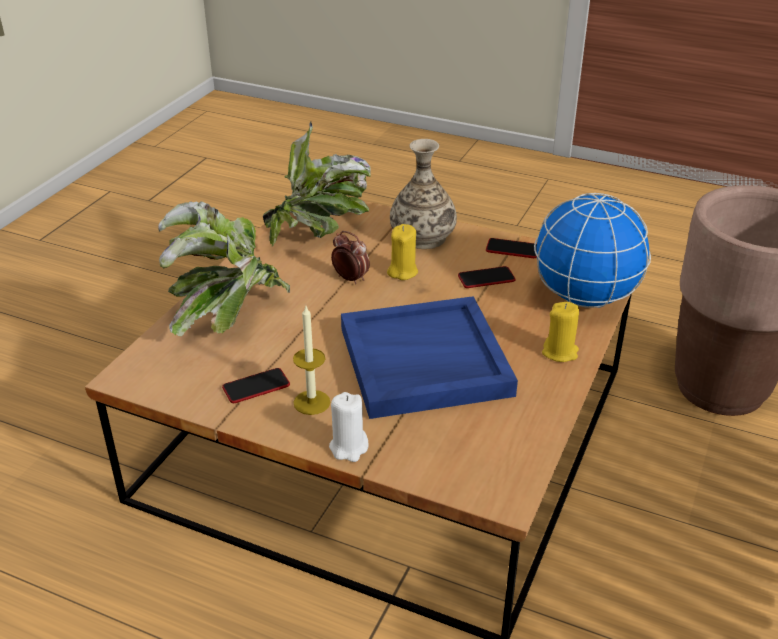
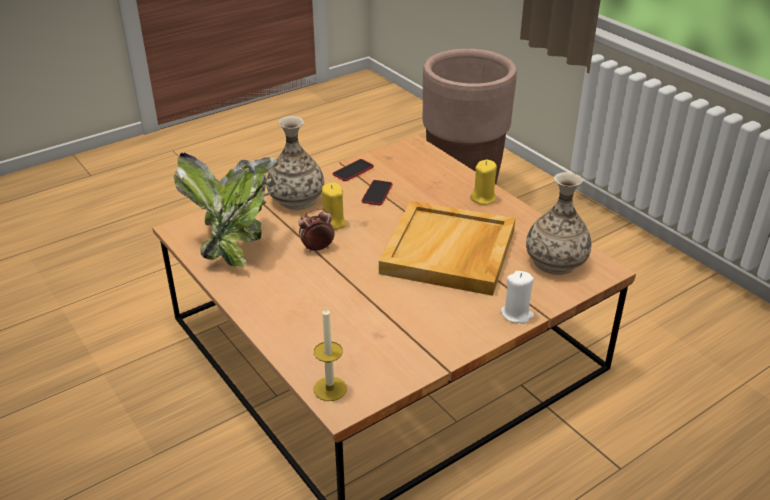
camera: 60 degrees left, 0 degrees up
potted plant [158,201,290,336] -> none
phone [222,368,290,403] -> none
candle [293,306,330,415] -> candle moved to [314,305,347,401]
blue tray [341,296,518,419] -> beige tray [379,201,516,296]
globe [534,193,651,308] -> none
none -> vase [526,172,591,275]

